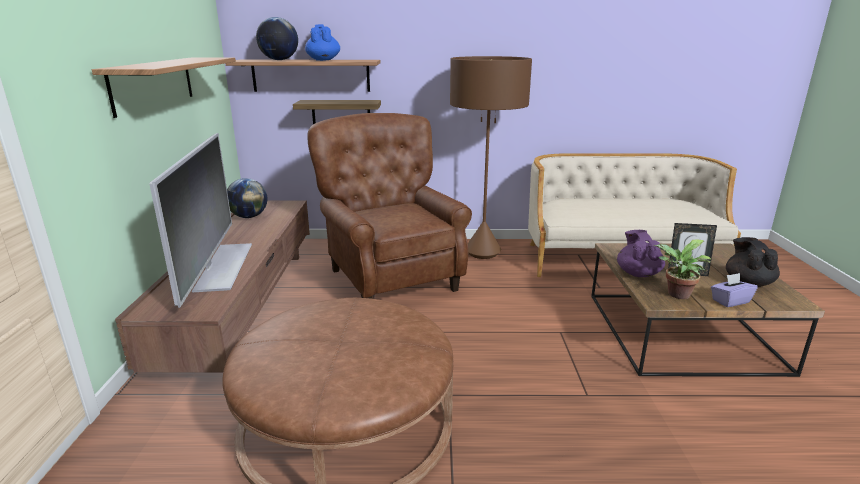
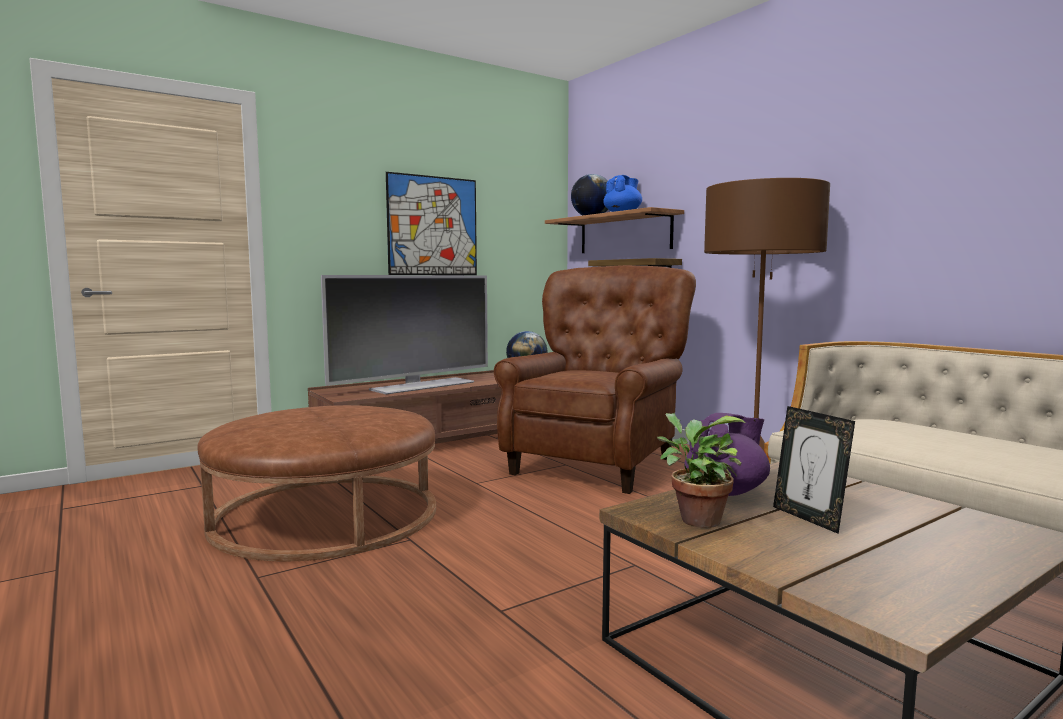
camera: 55 degrees right, 15 degrees down
shelf [92,58,236,118] -> picture [386,172,477,275]
purple tissue box [711,273,758,307] -> none
black teapot [726,237,780,287] -> none

